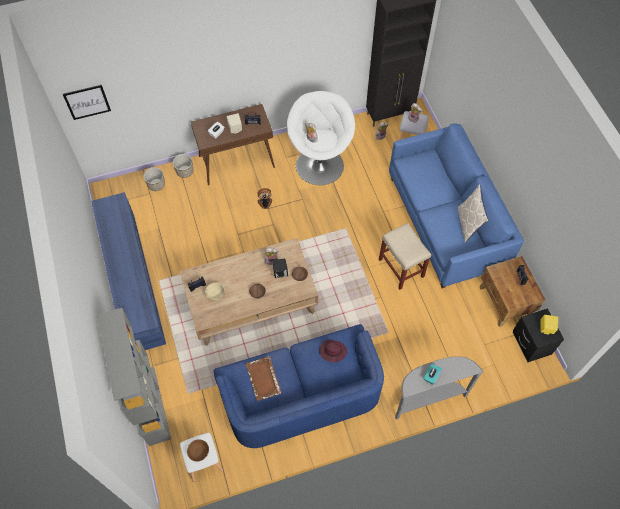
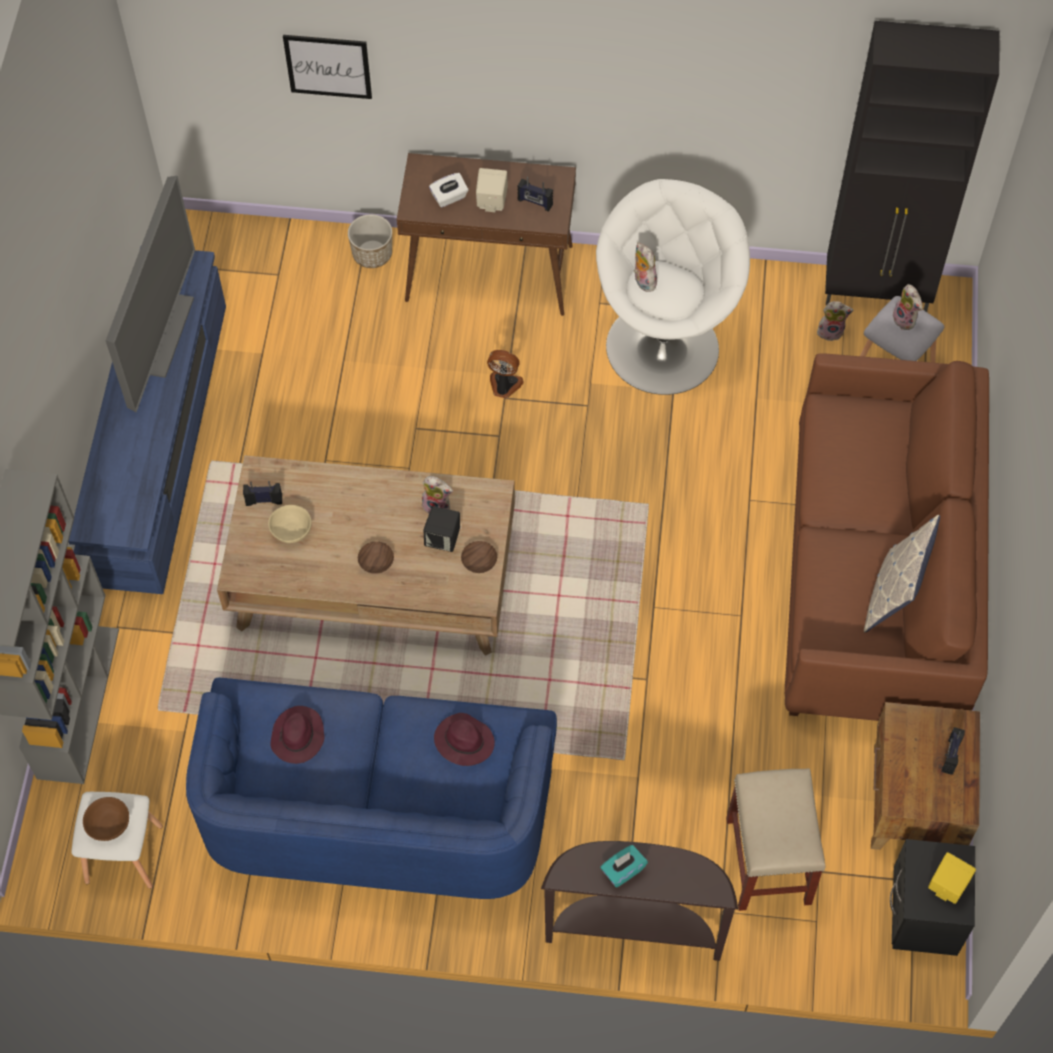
camera: 25 degrees right, 0 degrees up
picture [63,85,111,120] -> picture moved to [283,35,372,99]
planter [144,167,165,191] -> none
brown tray [246,356,281,401] -> purple hat [270,706,325,764]
beige stool [379,223,431,290] -> beige stool moved to [726,768,825,911]
blue sofa [389,123,524,288] -> brown sofa [785,353,989,721]
grey console table [395,356,483,420] -> brown console table [541,841,738,961]
none -> television [106,175,195,412]

